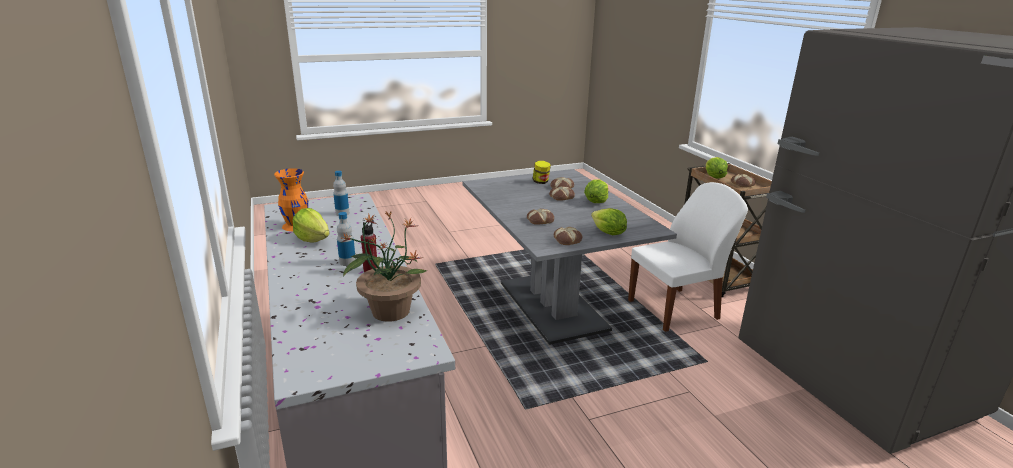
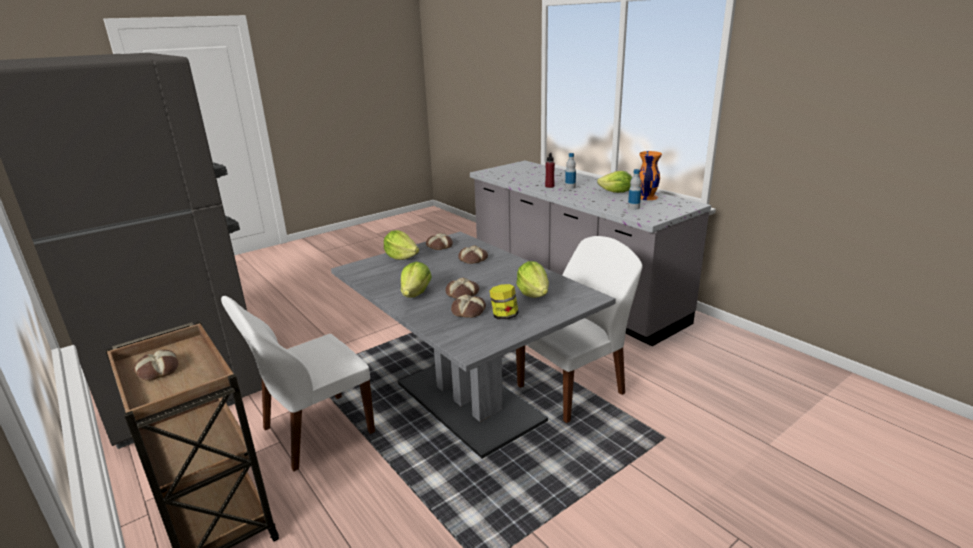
camera: 165 degrees right, 0 degrees up
potted plant [340,212,427,322] -> none
lettuce [706,157,728,179] -> lettuce moved to [516,261,549,298]
none -> white chair [516,236,642,423]

